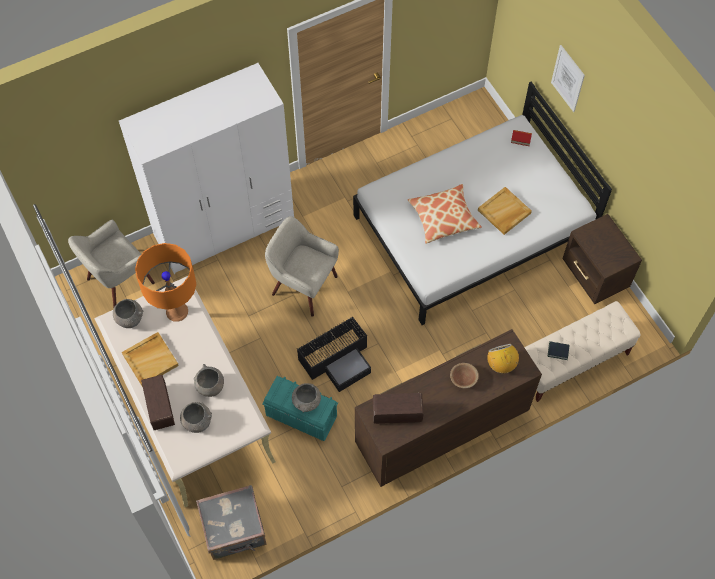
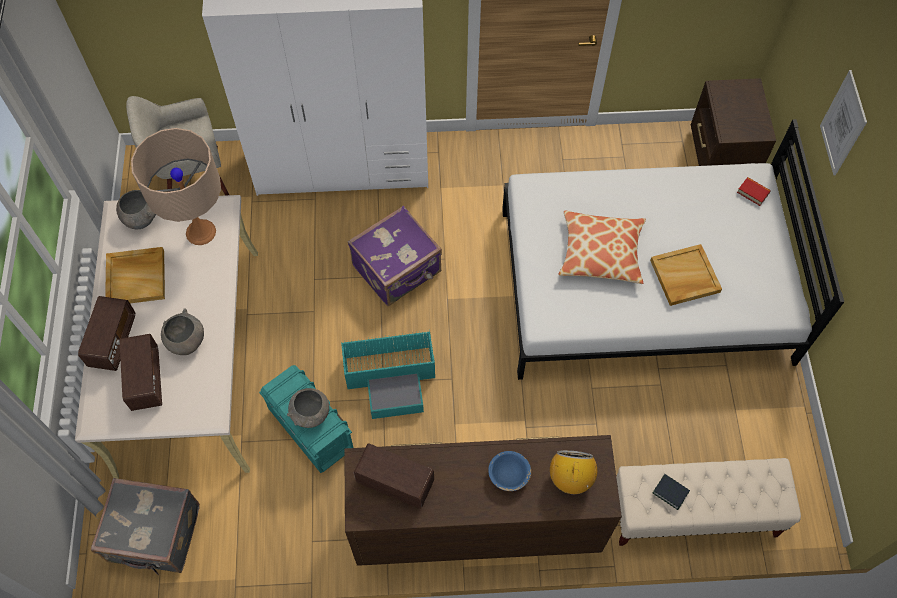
camera: 25 degrees right, 0 degrees up
orange table lamp [135,243,196,322] -> beige table lamp [131,128,221,245]
grey bowl [180,402,212,433] -> radio [120,334,162,411]
beige armchair [265,216,339,317] -> purple suitcase [348,206,442,306]
black storage box [297,316,371,392] -> turquoise storage box [341,330,435,419]
brown bowl [450,363,479,388] -> blue bowl [488,451,531,491]
brown nightstand [562,214,642,304] -> brown nightstand moved to [691,78,776,166]

